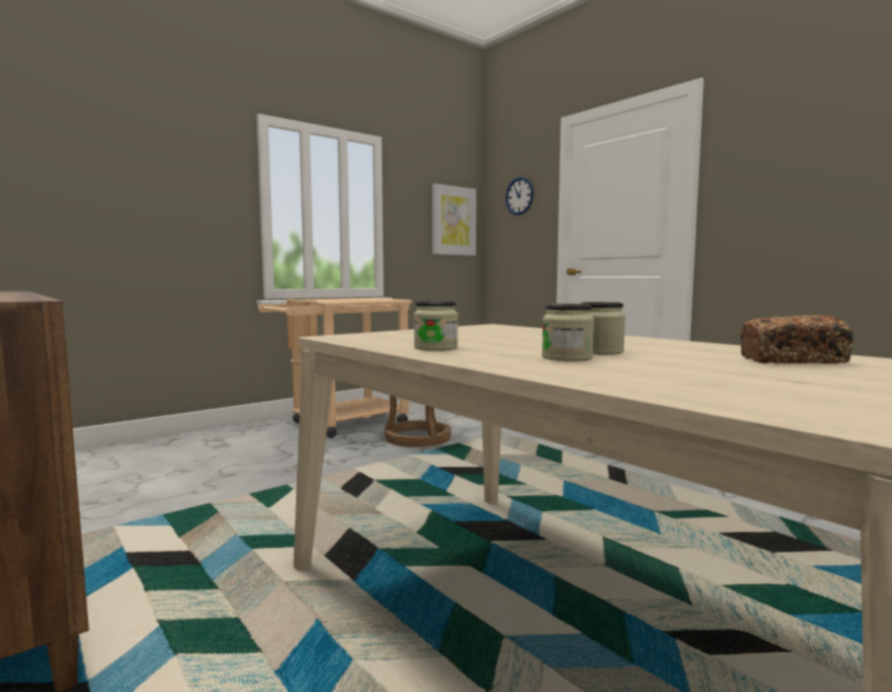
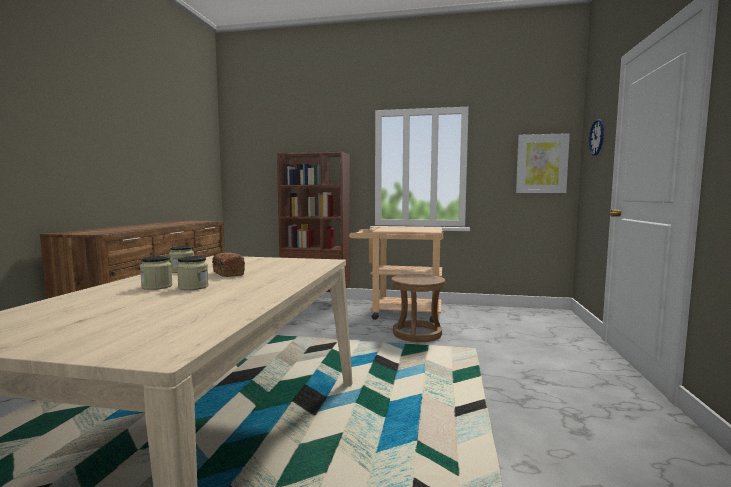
camera: 50 degrees right, 0 degrees up
bread [740,315,854,364] -> bread moved to [212,252,245,277]
none -> brown bookcase [277,152,350,292]

